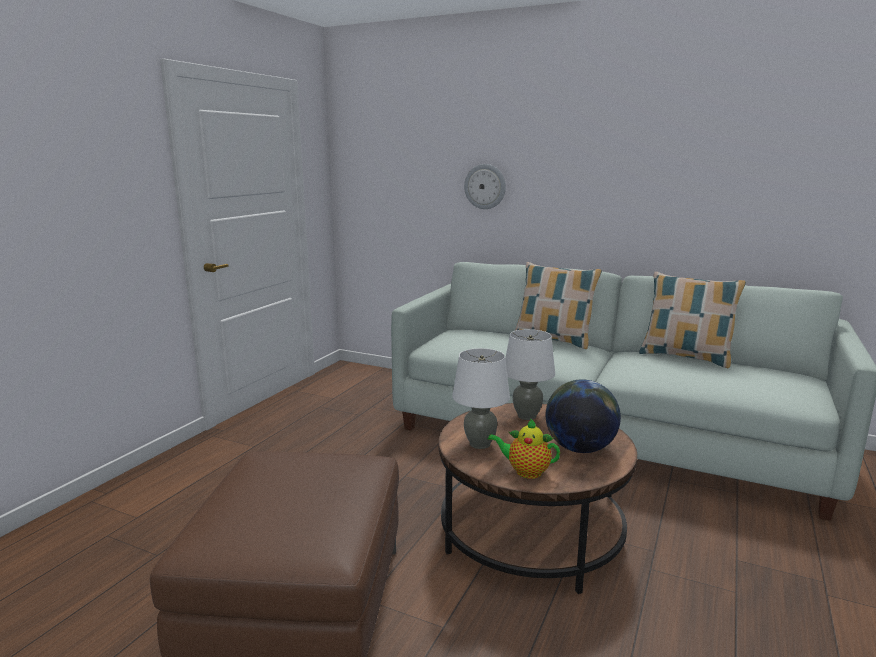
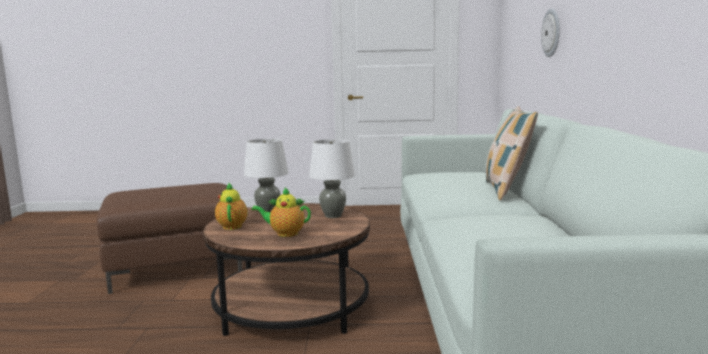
camera: 65 degrees right, 5 degrees down
globe [546,379,621,453] -> teapot [251,188,311,237]
pillow [639,272,746,368] -> none

